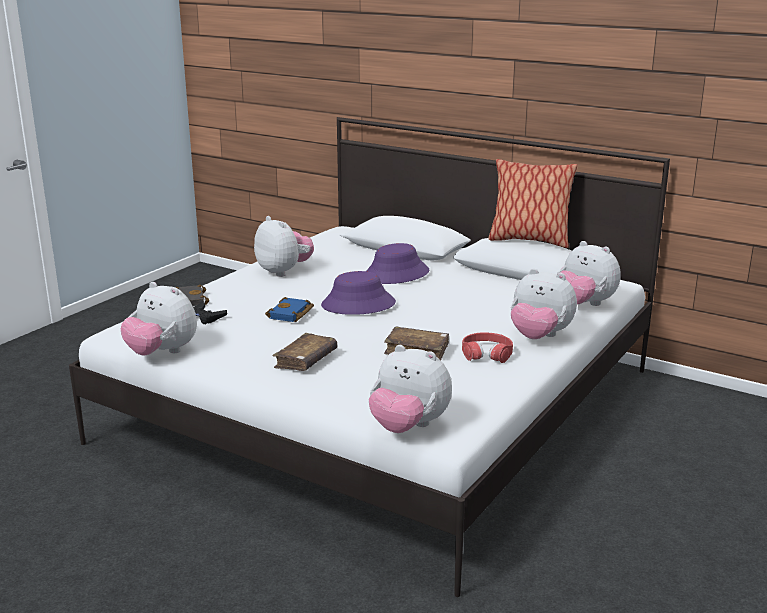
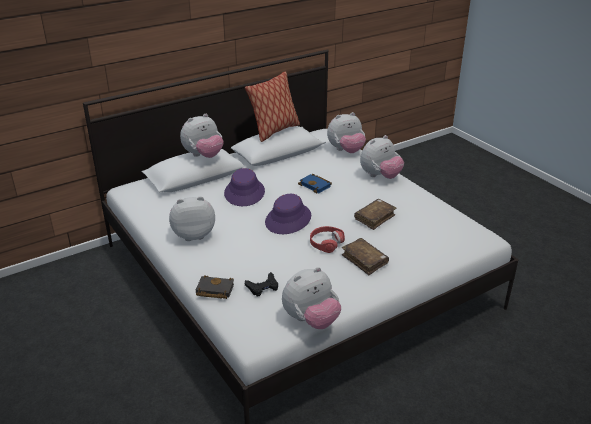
camera: 65 degrees left, 10 degrees up
blue book [265,297,314,322] -> blue book moved to [298,174,332,193]
plush toy [369,345,452,433] -> plush toy moved to [180,114,224,158]
red headphones [462,332,513,363] -> red headphones moved to [310,226,345,253]

